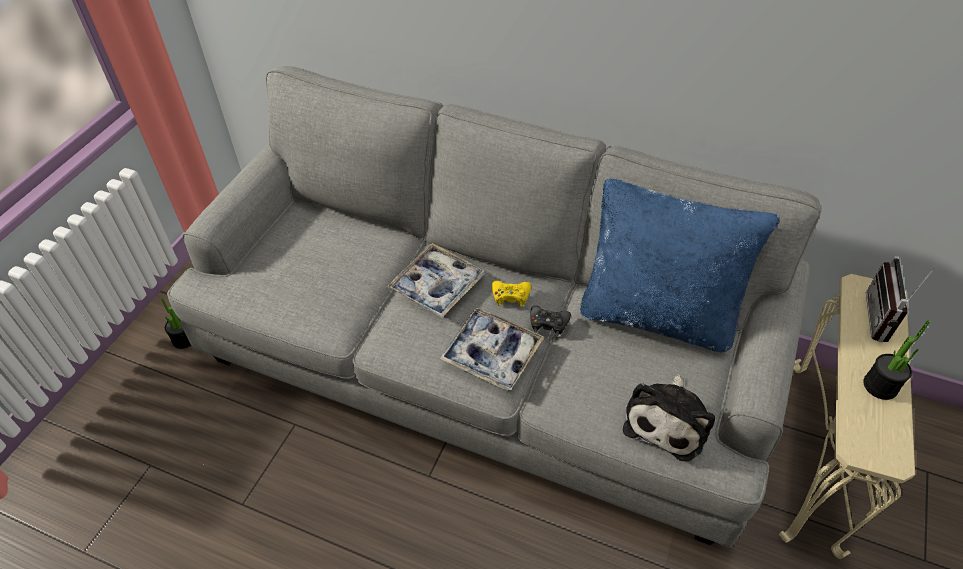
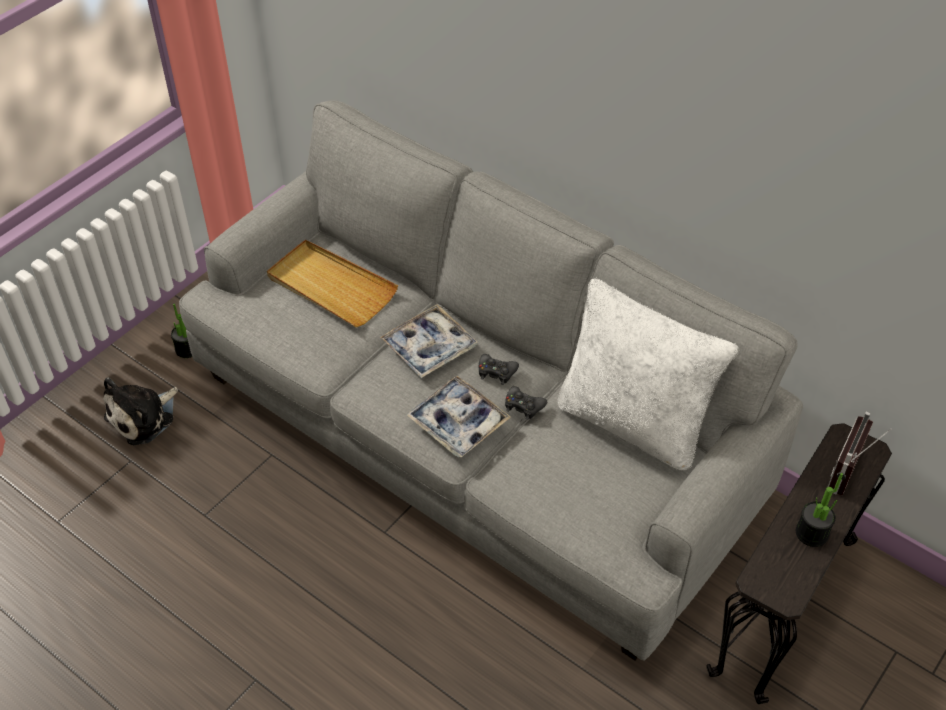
camera: 15 degrees right, 0 degrees up
yellow game controller [492,281,531,307] -> black game controller [479,354,519,385]
blue pillow [580,177,779,352] -> white pillow [558,278,739,471]
plush toy [623,374,715,461] -> plush toy moved to [104,377,178,445]
beige side table [779,274,915,559] -> black side table [706,423,892,704]
none -> beige tray [267,239,398,327]

